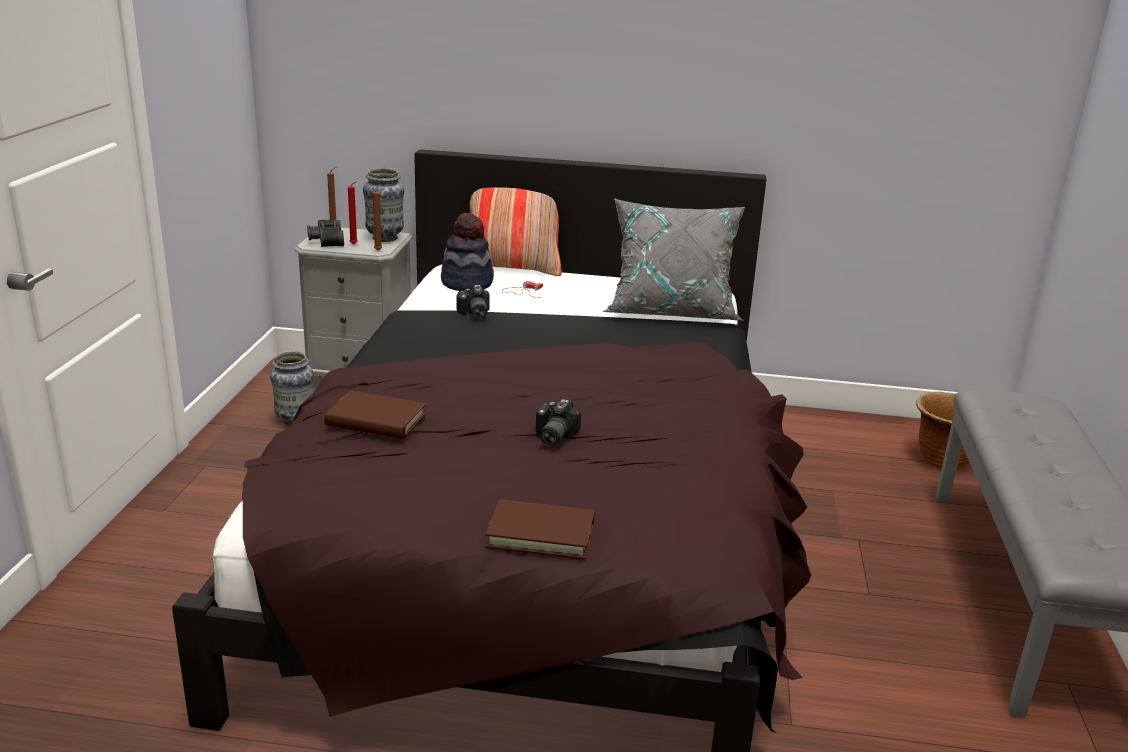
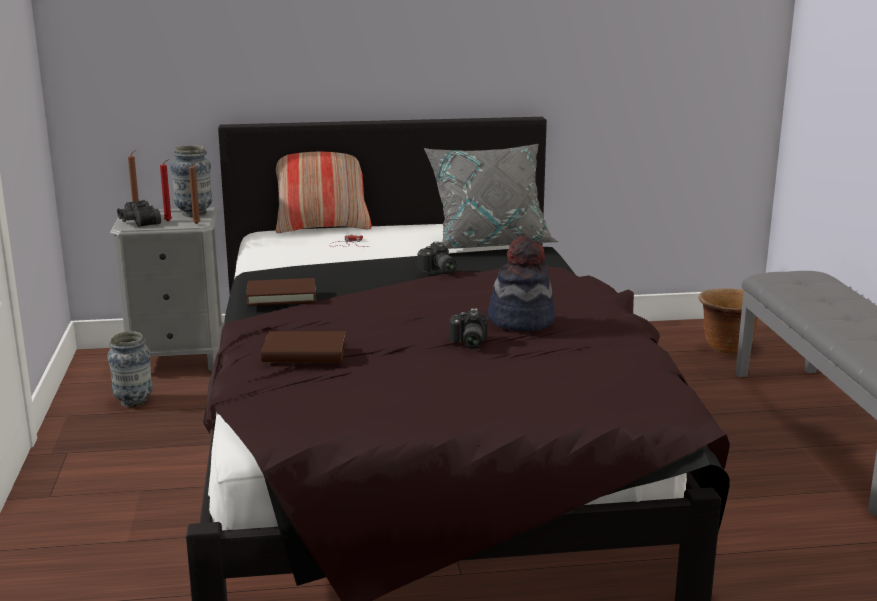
camera: 15 degrees left, 5 degrees down
hat [441,213,494,291] -> hat moved to [488,236,555,332]
camera [457,285,490,319] -> camera moved to [417,241,457,273]
brown book [485,499,595,560] -> brown book moved to [246,278,316,306]

